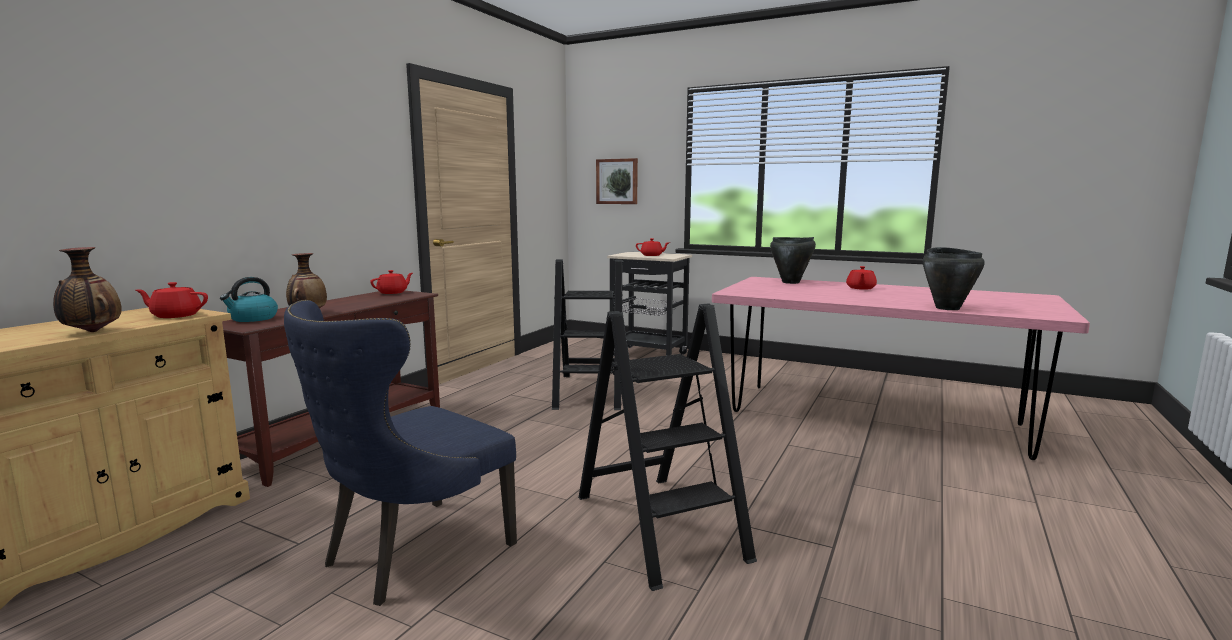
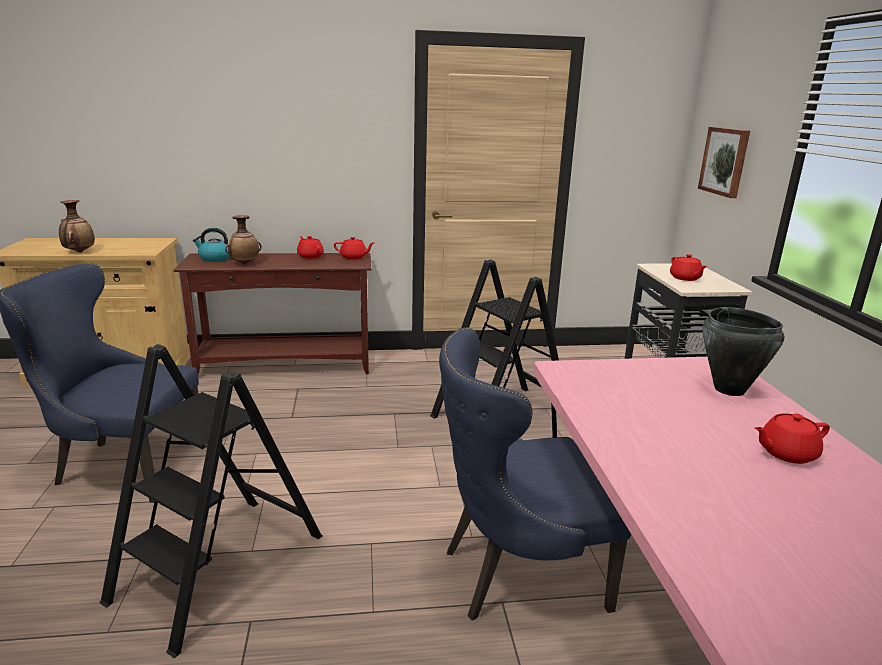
camera: 55 degrees right, 10 degrees up
red teapot [136,282,208,318] -> red teapot moved to [297,236,324,259]
black cooking pot [923,247,984,310] -> none
none -> blue chair [439,327,631,621]

